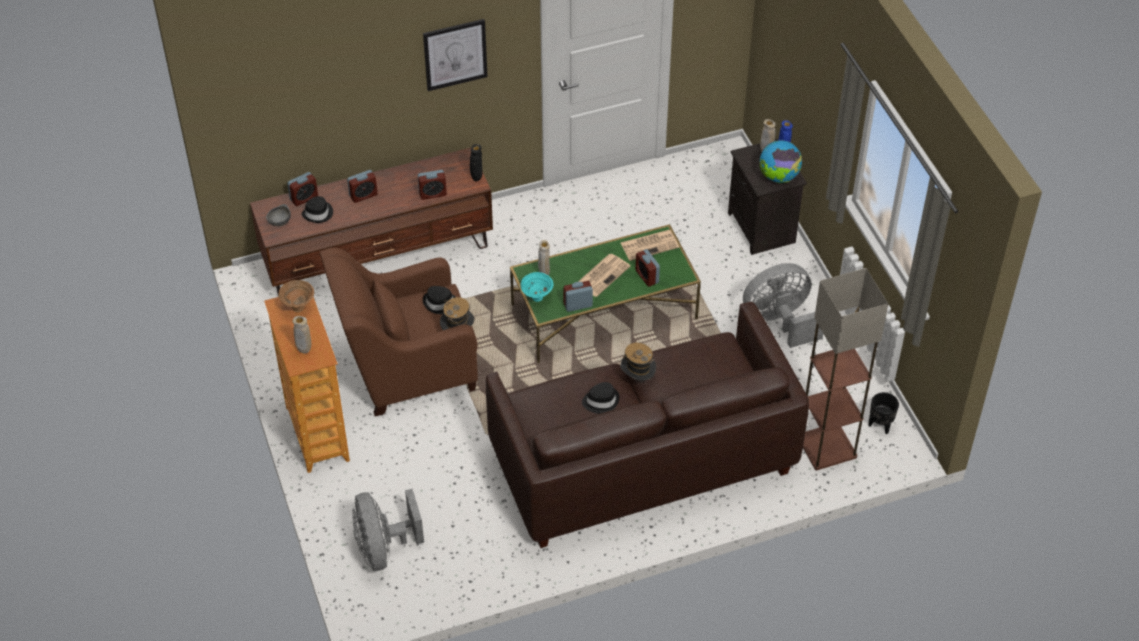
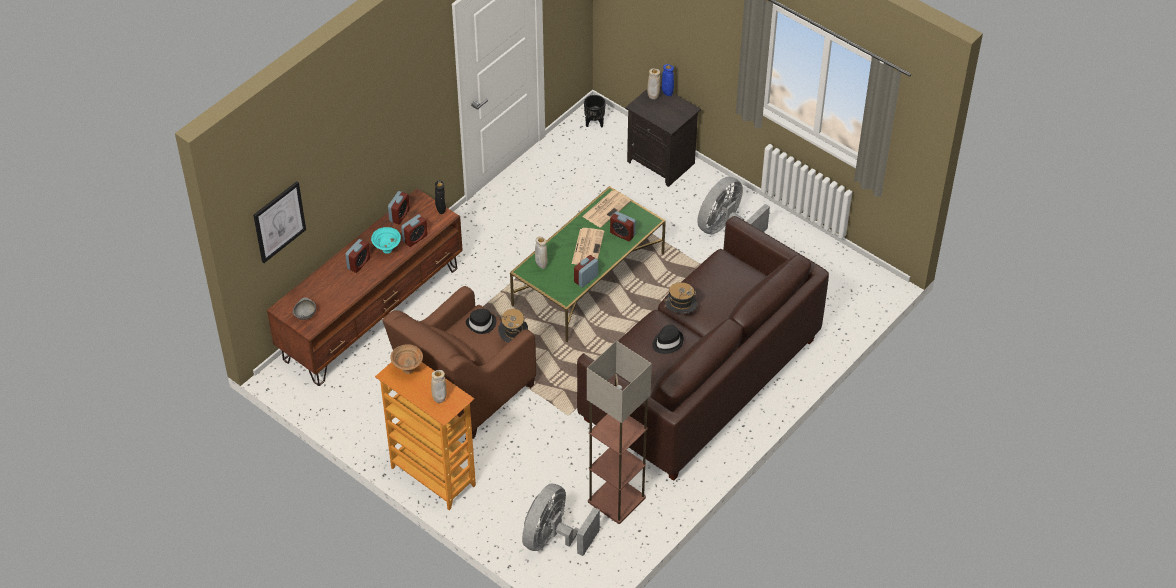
camera: 30 degrees left, 0 degrees up
alarm clock [287,172,318,206] -> alarm clock moved to [388,191,410,224]
black hat [302,196,333,223] -> none
grey fan [352,489,424,571] -> grey fan turned 75 degrees clockwise [522,483,600,556]
picture [423,19,487,91] -> picture moved to [253,181,306,263]
turquoise bowl [521,272,553,302] -> turquoise bowl moved to [371,227,401,254]
globe [759,140,802,183] -> none
floor lamp [803,268,888,470] -> floor lamp moved to [587,340,652,524]
black planter [868,392,899,434] -> black planter moved to [584,95,606,127]

